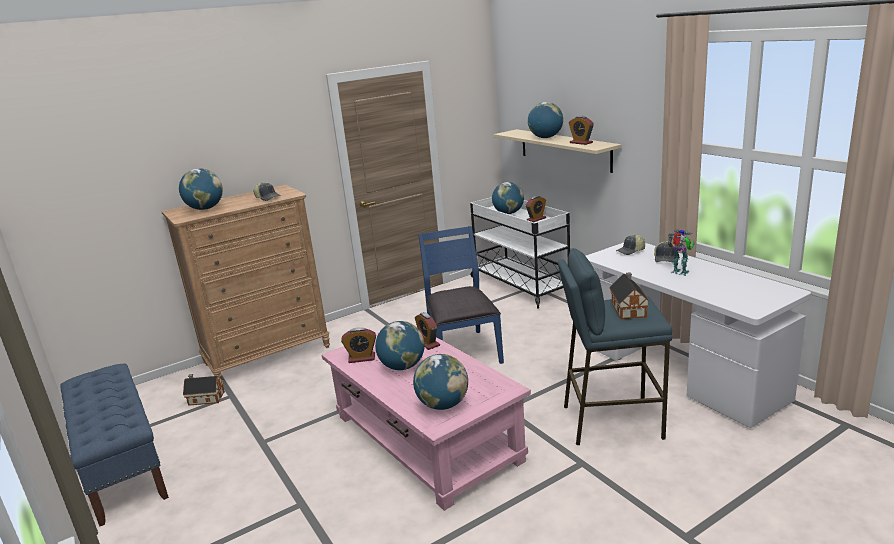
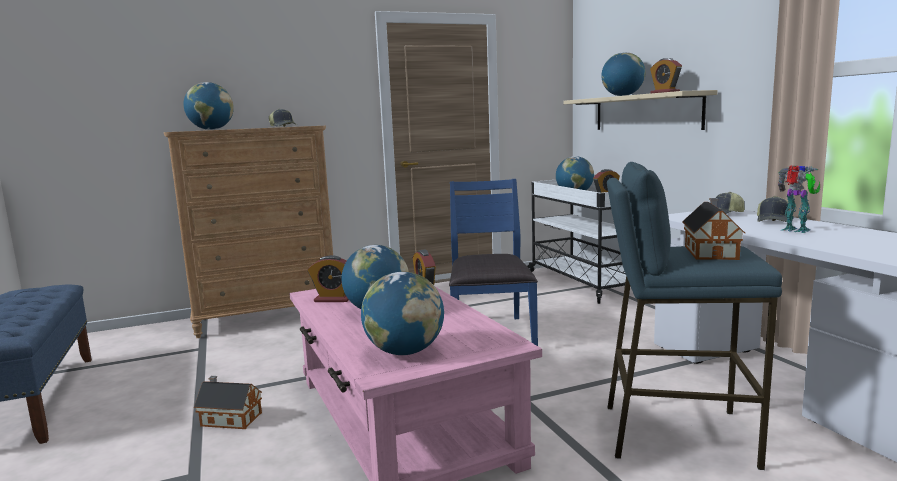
camera: 10 degrees right, 10 degrees down
toy house [183,374,225,406] -> toy house moved to [194,376,262,429]

